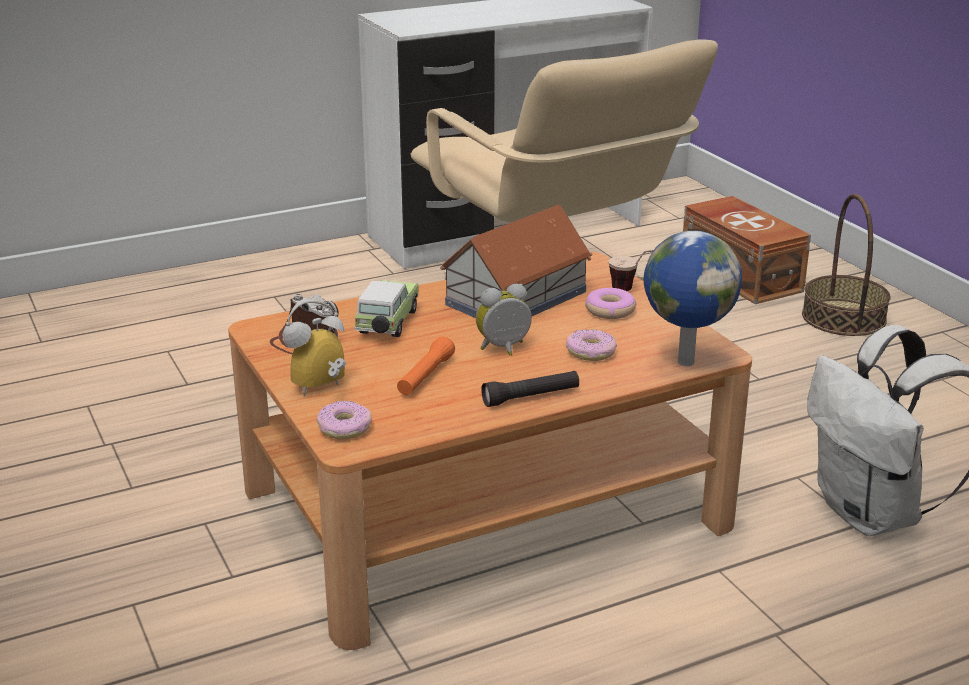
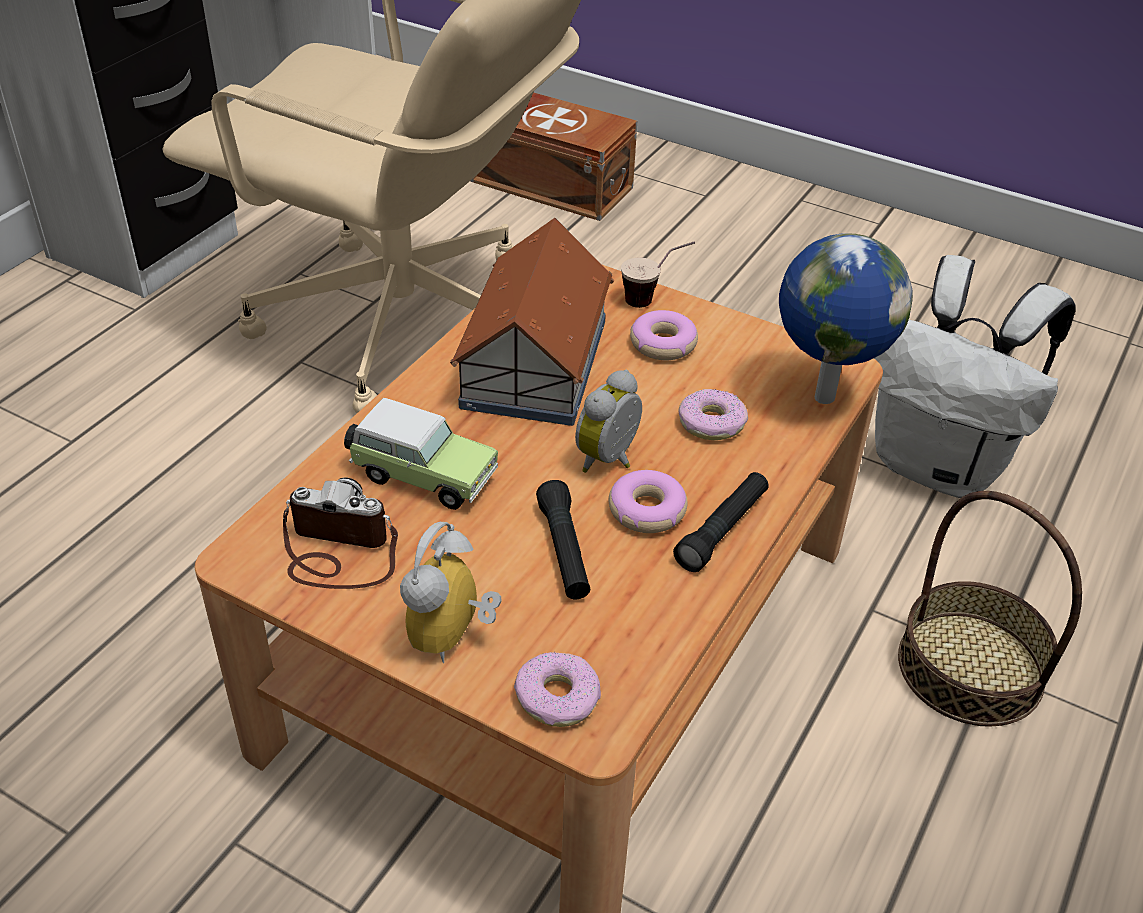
camera: 35 degrees left, 15 degrees up
toy car [354,280,419,337] -> toy car turned 135 degrees clockwise [344,398,498,510]
orange flashlight [397,337,455,395] -> black flashlight [536,480,590,599]
basket [802,194,890,336] -> basket moved to [898,491,1082,726]
none -> donut [609,470,688,533]

